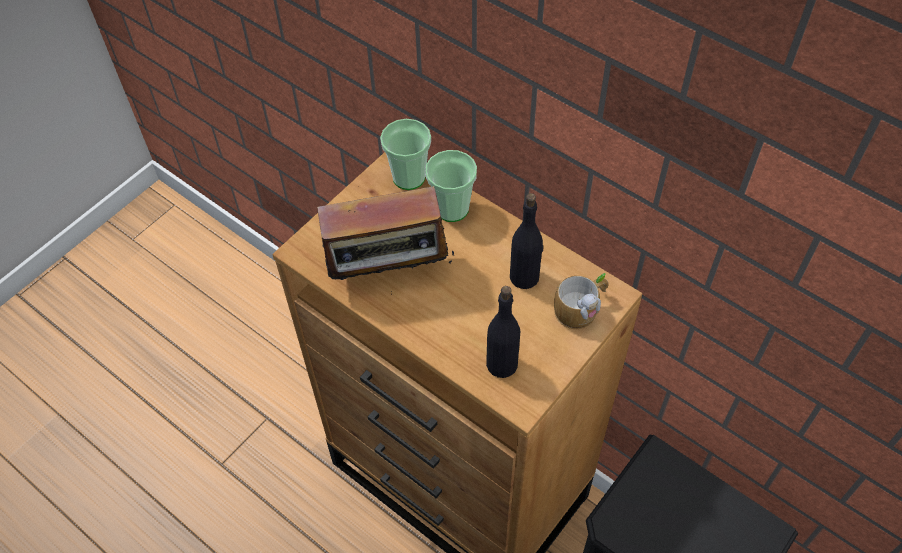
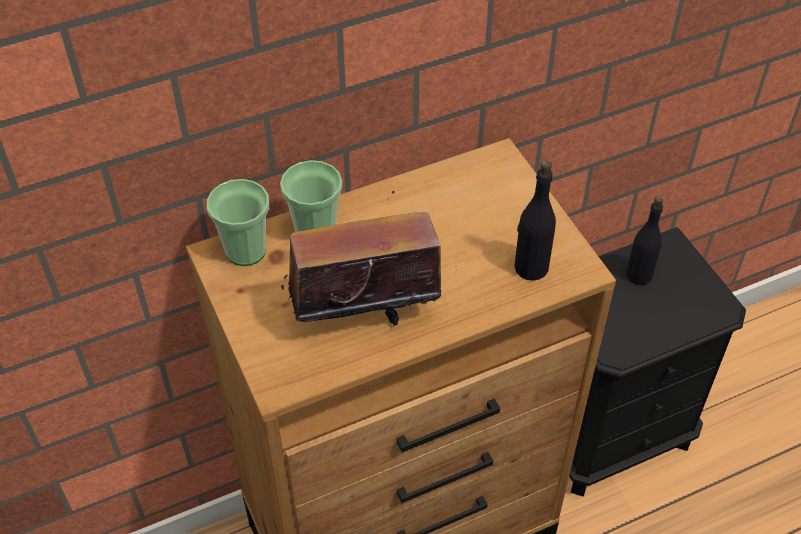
camera: 65 degrees left, 5 degrees down
radio [317,186,455,295] -> radio turned 120 degrees counterclockwise [281,190,441,327]
black bottle [510,193,543,289] -> black bottle moved to [626,196,663,285]
mug [554,273,609,329] -> none

